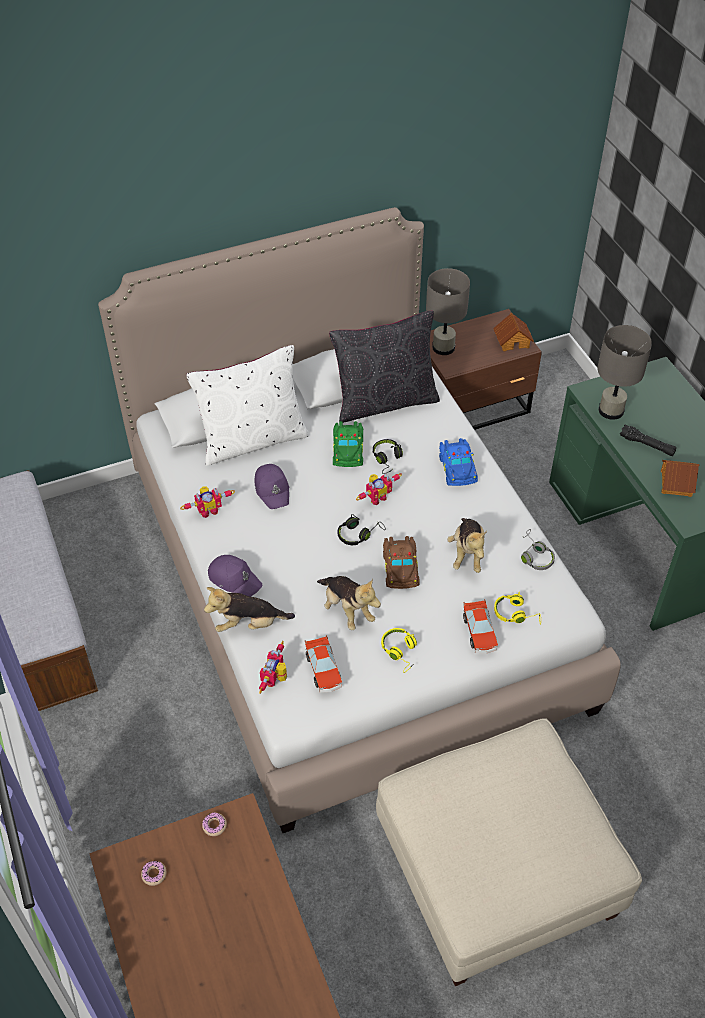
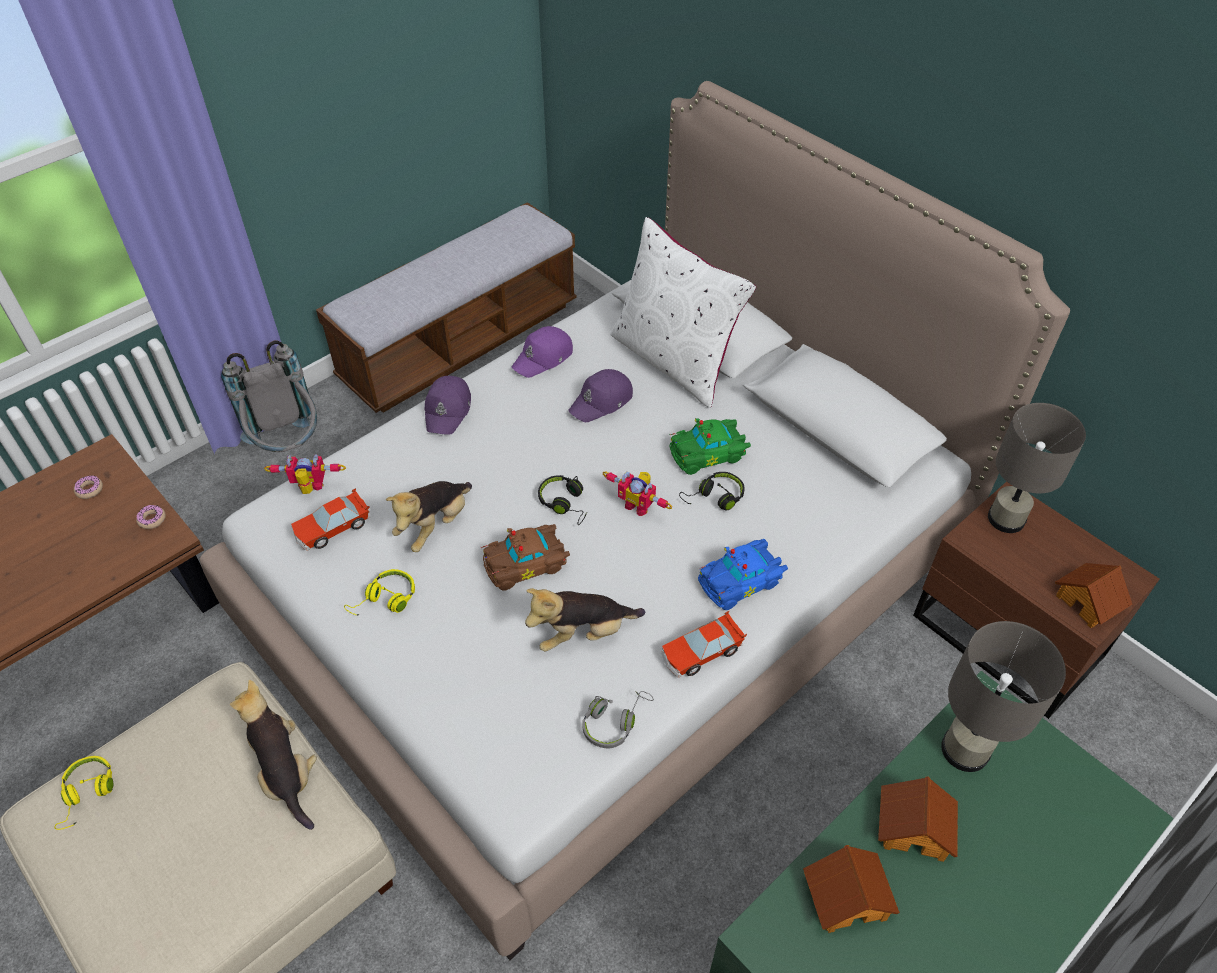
camera: 70 degrees right, 0 degrees up
toy robot [180,486,235,518] -> purple cap [511,326,573,378]
plush toy [204,587,295,632] -> plush toy moved to [230,680,317,830]
black pillow [329,311,440,423] -> none
toy car [463,600,498,654] -> toy car moved to [661,611,747,678]
yellow headphones [494,592,541,625] -> yellow headphones moved to [54,756,113,830]
black flashlight [620,424,677,456] -> toy house [878,776,958,862]
none -> grey backpack [221,340,317,452]

